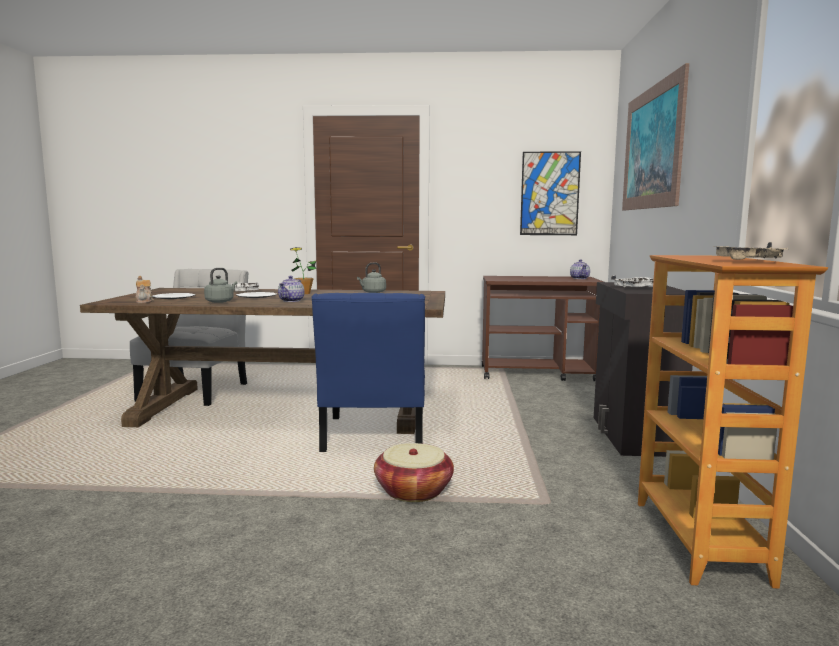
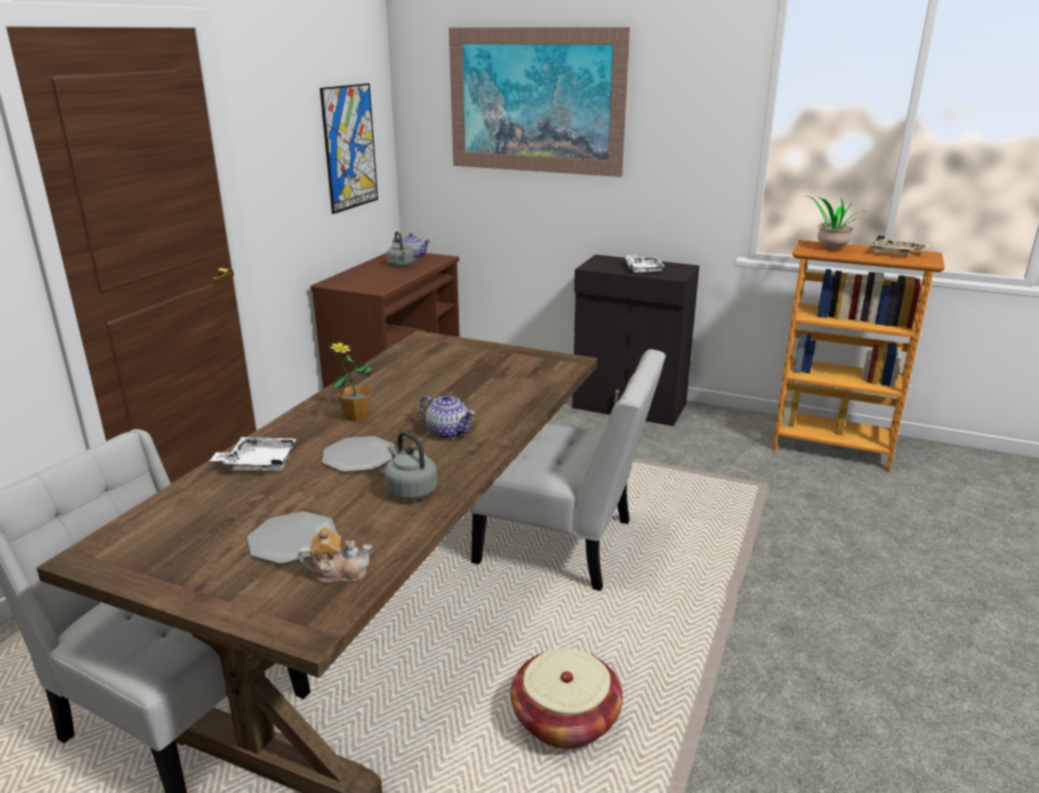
camera: 70 degrees left, 15 degrees up
blue chair [312,293,425,452] -> white chair [470,349,666,591]
grey kettle [357,262,386,293] -> grey kettle moved to [387,231,415,267]
basket [374,443,454,502] -> basket moved to [510,648,623,749]
none -> potted plant [807,196,867,249]

